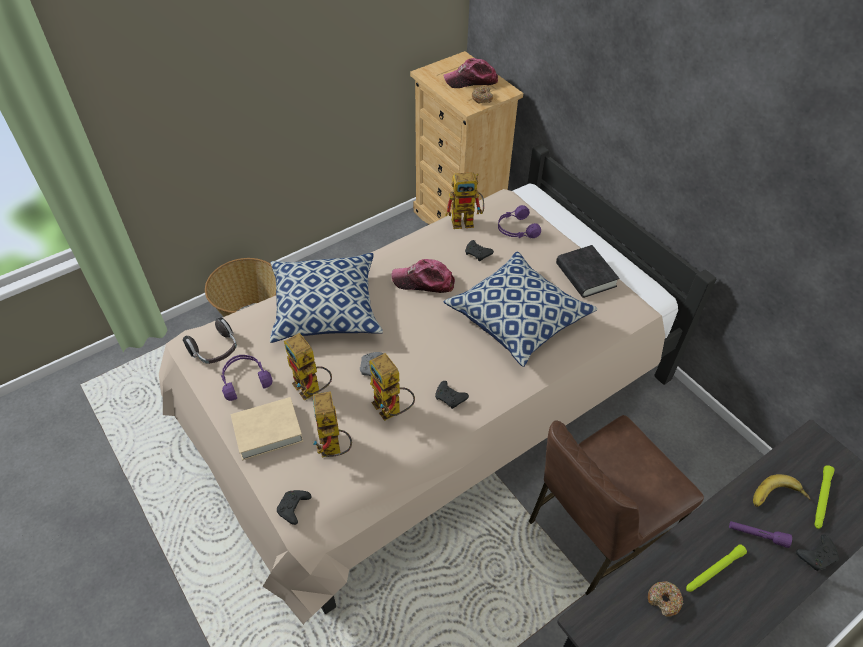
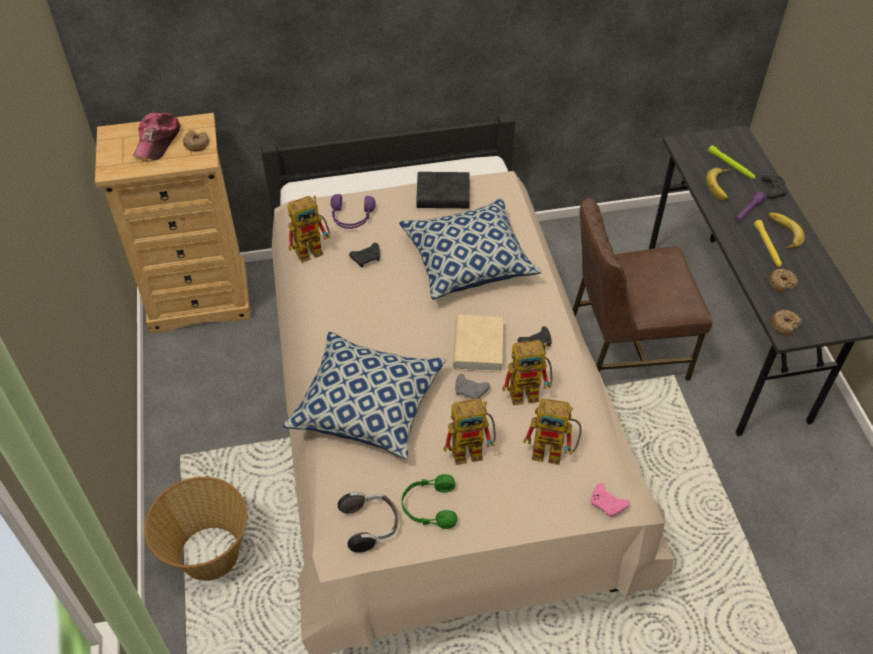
camera: 65 degrees left, 0 degrees up
purple headphones [221,355,273,401] -> green headphones [402,474,457,529]
beige book [231,397,303,460] -> beige book moved to [453,315,504,372]
black game controller [277,490,312,525] -> pink game controller [591,483,630,518]
cap [391,259,455,293] -> none
toy robot [445,172,484,229] -> toy robot turned 45 degrees clockwise [287,196,330,262]
brown chair [529,415,704,595] -> brown chair turned 90 degrees clockwise [573,198,713,381]
green flashlight [686,544,747,592] -> yellow flashlight [754,220,782,267]
none -> banana [768,213,805,249]
none -> donut [771,310,801,335]

